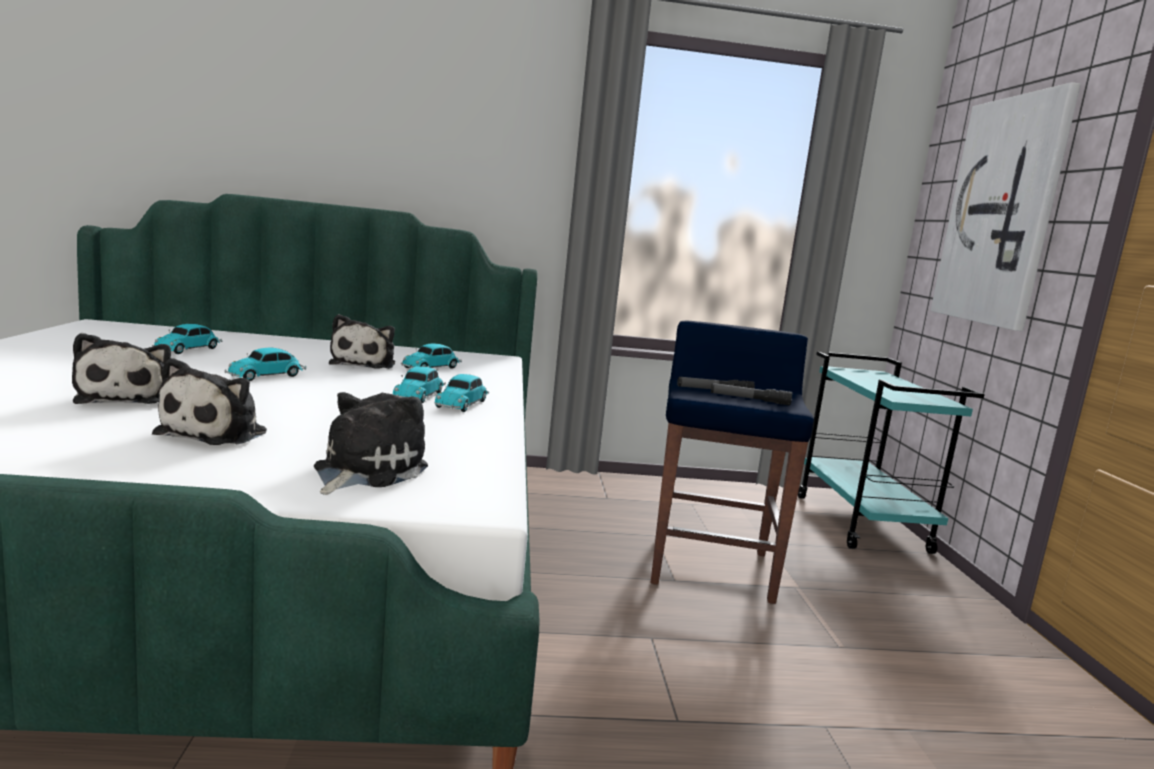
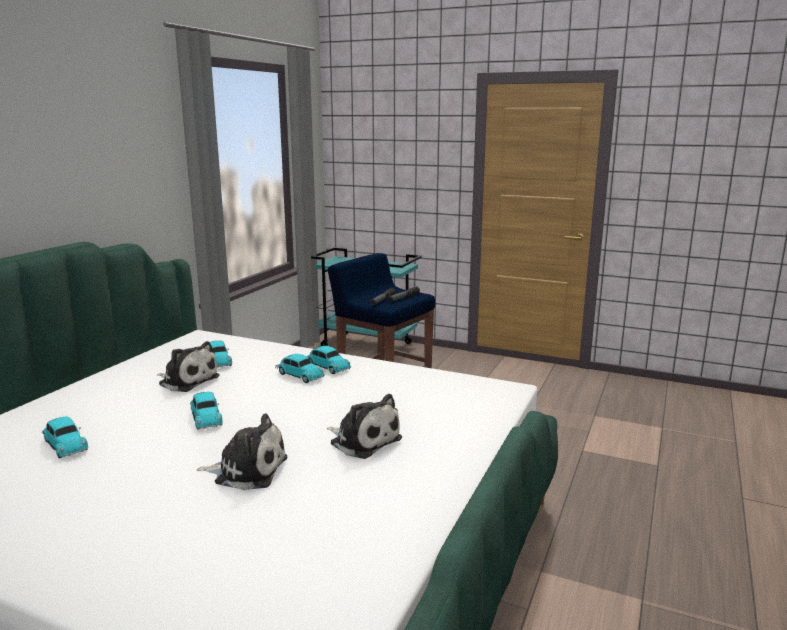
camera: 60 degrees left, 5 degrees up
plush toy [314,392,428,495] -> none
picture [931,82,1081,331] -> none

